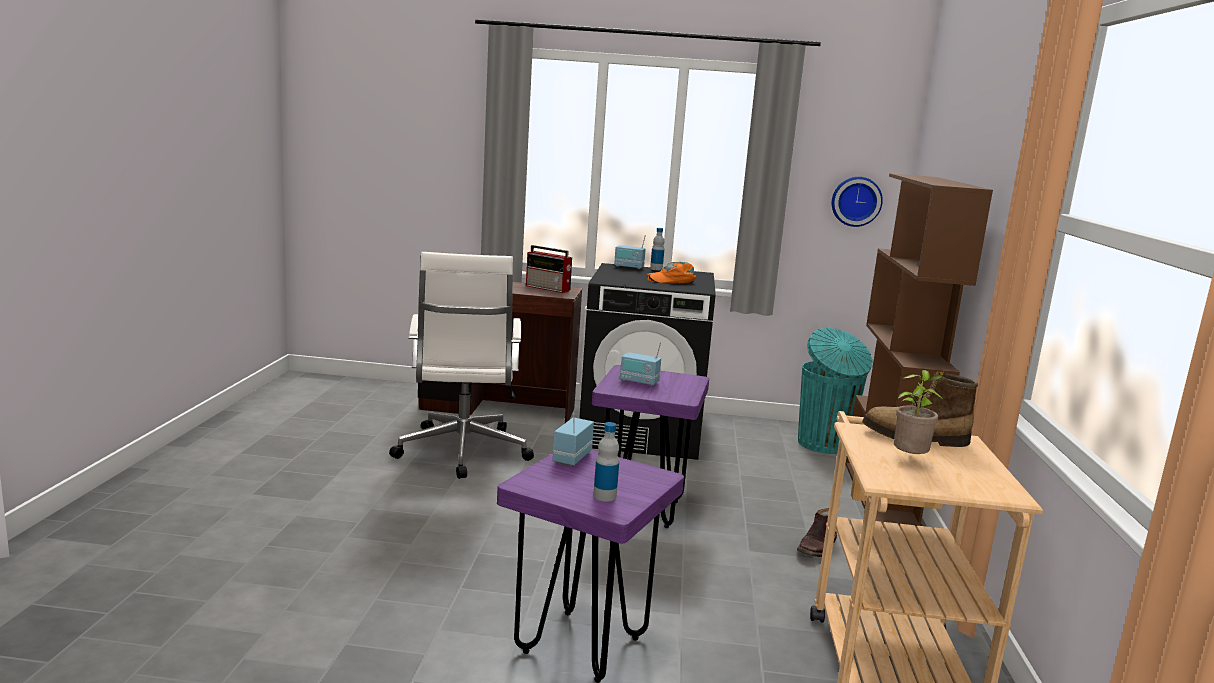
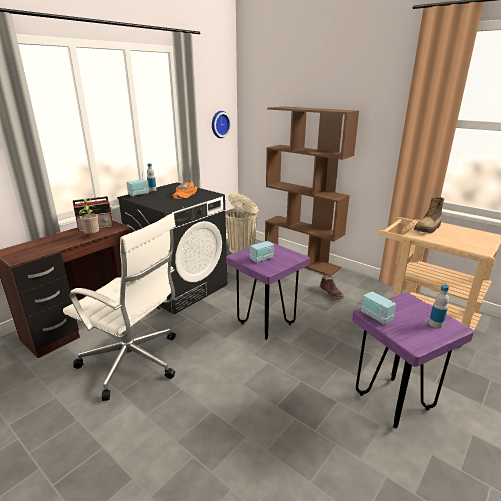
camera: 55 degrees left, 10 degrees up
turquoise trash can [798,328,873,454] -> beige trash can [225,193,259,253]
potted plant [894,370,944,454] -> potted plant moved to [78,198,99,234]

